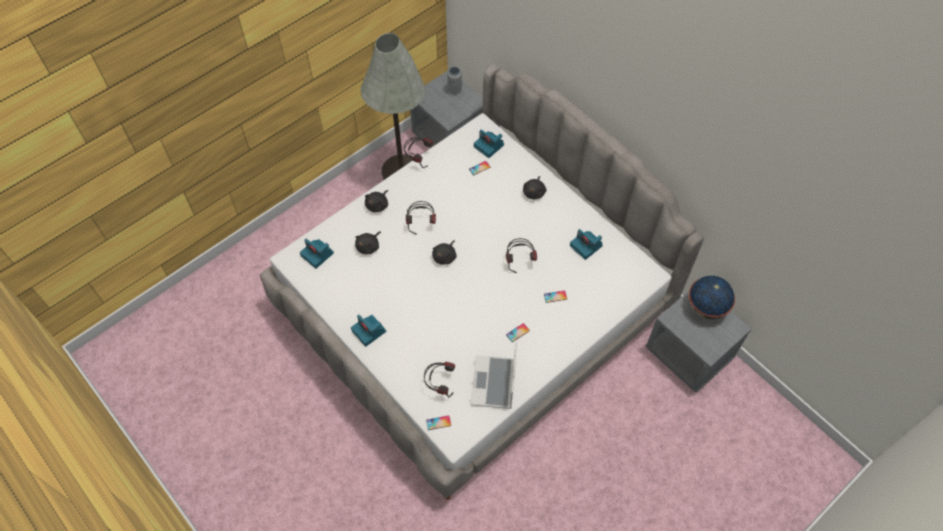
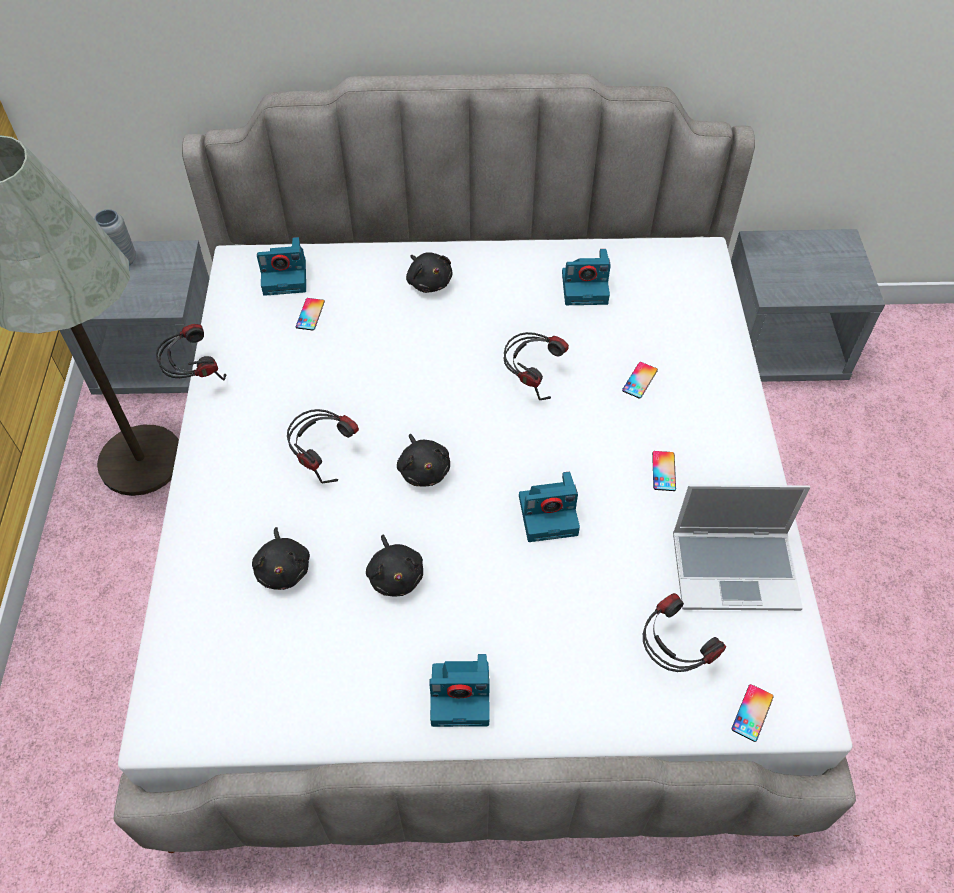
camera: 50 degrees left, 5 degrees down
camera [300,239,334,269] -> camera moved to [519,472,580,542]
black plush toy [365,190,388,212] -> black plush toy moved to [366,534,423,596]
laptop [470,342,517,409] -> laptop turned 45 degrees counterclockwise [673,485,811,611]
globe [689,276,735,319] -> none

